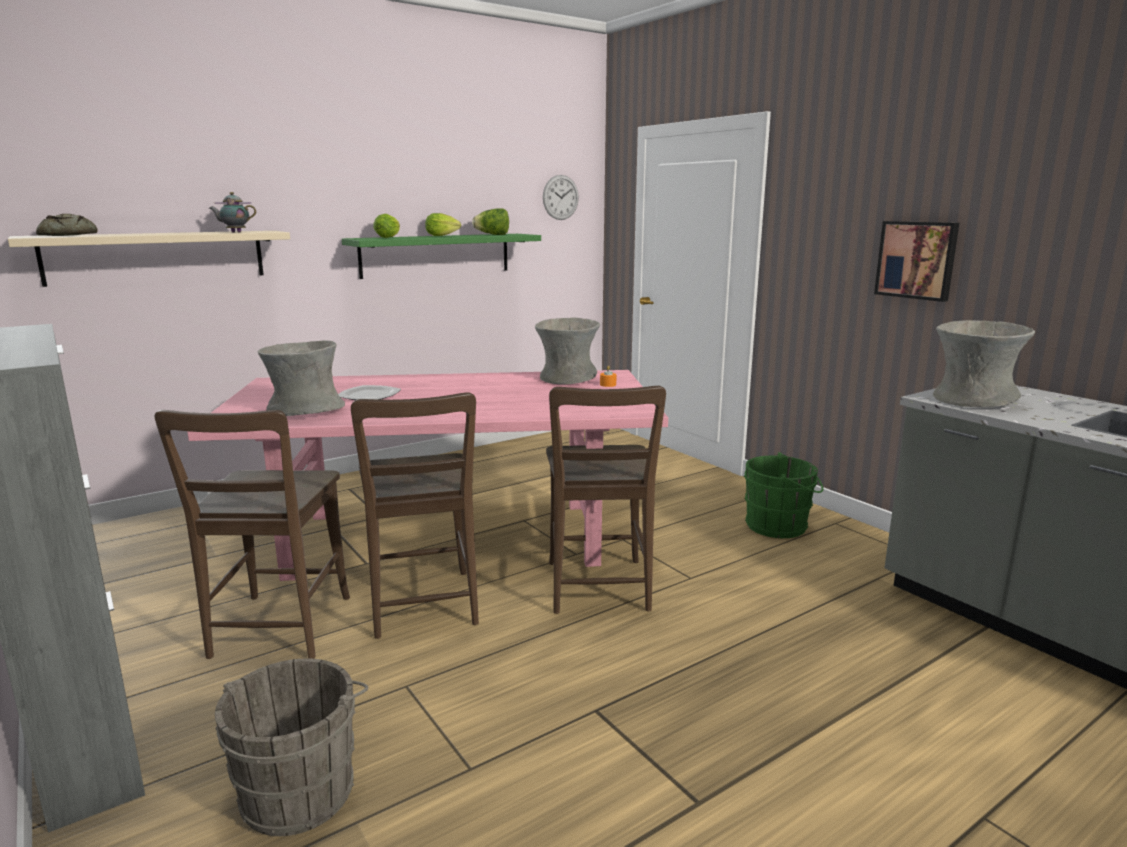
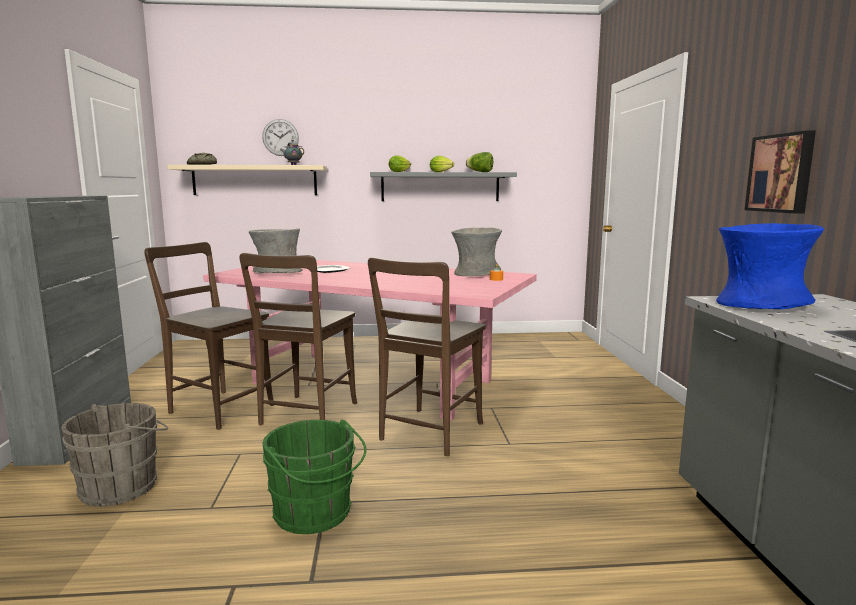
camera: 30 degrees right, 5 degrees down
brown chair [155,410,350,659] -> brown chair turned 90 degrees clockwise [144,242,274,430]
green shelf [342,234,541,279] -> grey shelf [370,172,517,201]
wall clock [543,175,579,220] -> wall clock moved to [262,119,299,156]
green bucket [744,452,823,538] -> green bucket moved to [263,420,366,534]
grey vase [933,320,1035,407] -> blue vase [716,223,824,309]

